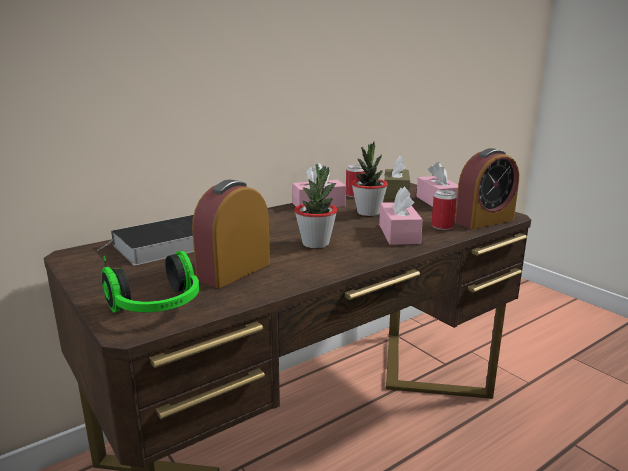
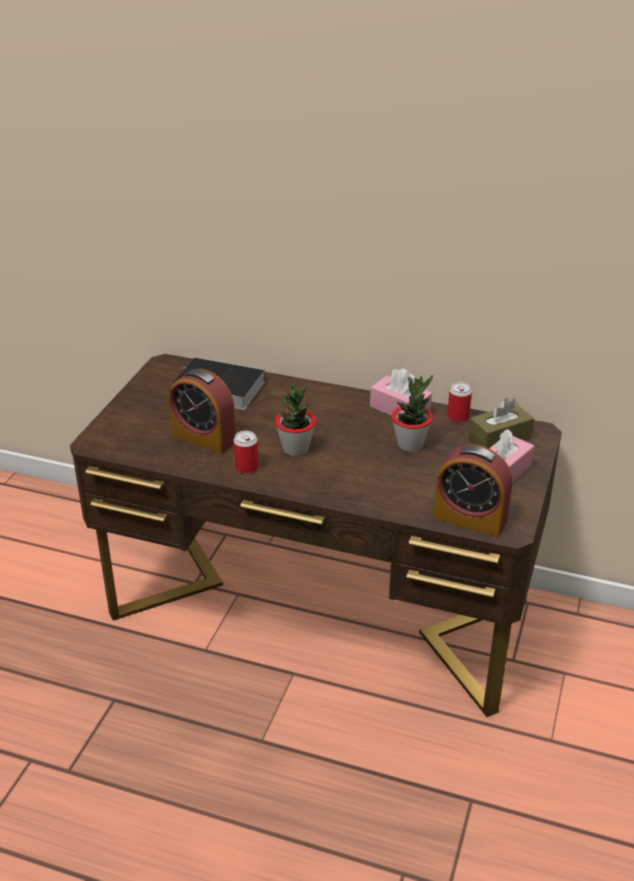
camera: 55 degrees right, 15 degrees up
headphones [101,251,199,312] -> none
alarm clock [192,180,270,288] -> alarm clock turned 150 degrees counterclockwise [169,369,236,454]
pink tissue box [379,187,423,245] -> none
can [431,190,457,230] -> can moved to [233,431,259,474]

